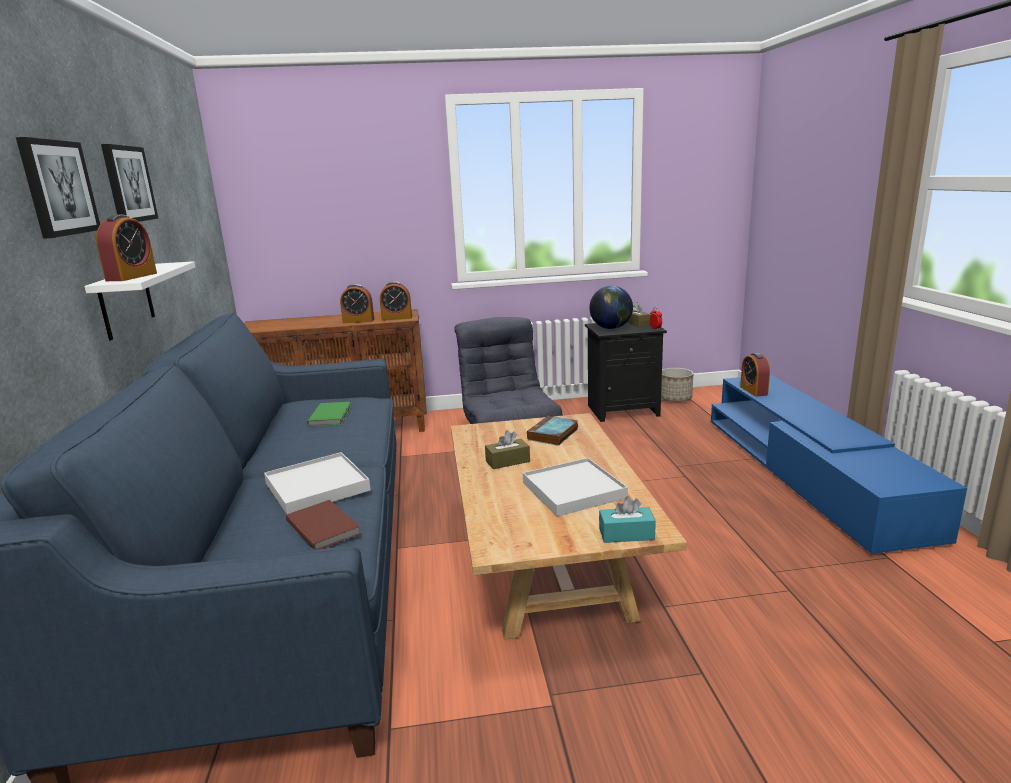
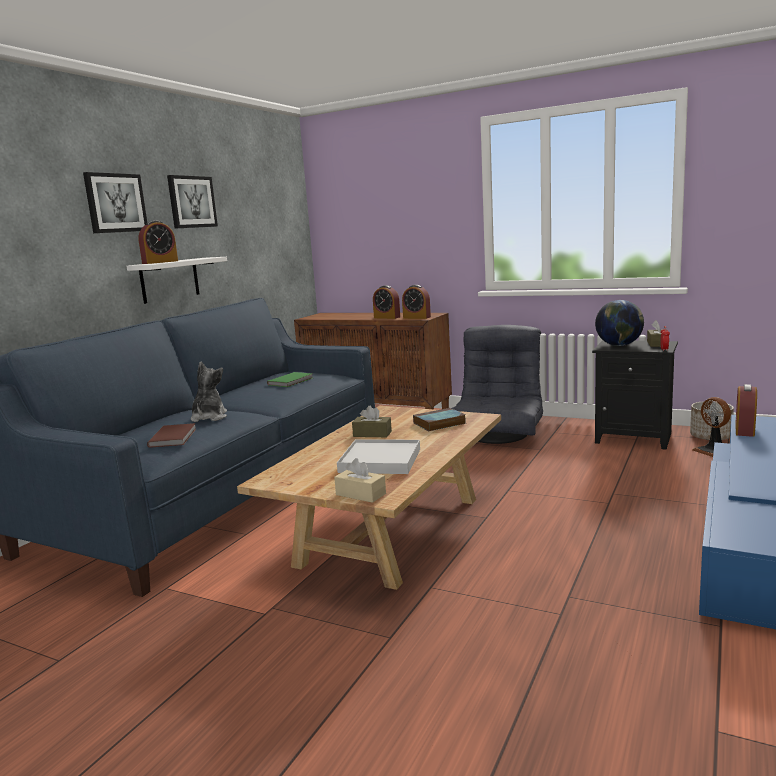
camera: 35 degrees right, 5 degrees down
white tray [264,452,371,514] -> plush toy [191,361,227,422]
turquoise tissue box [599,496,656,543] -> beige tissue box [334,458,386,503]
none -> fan [692,397,731,457]

